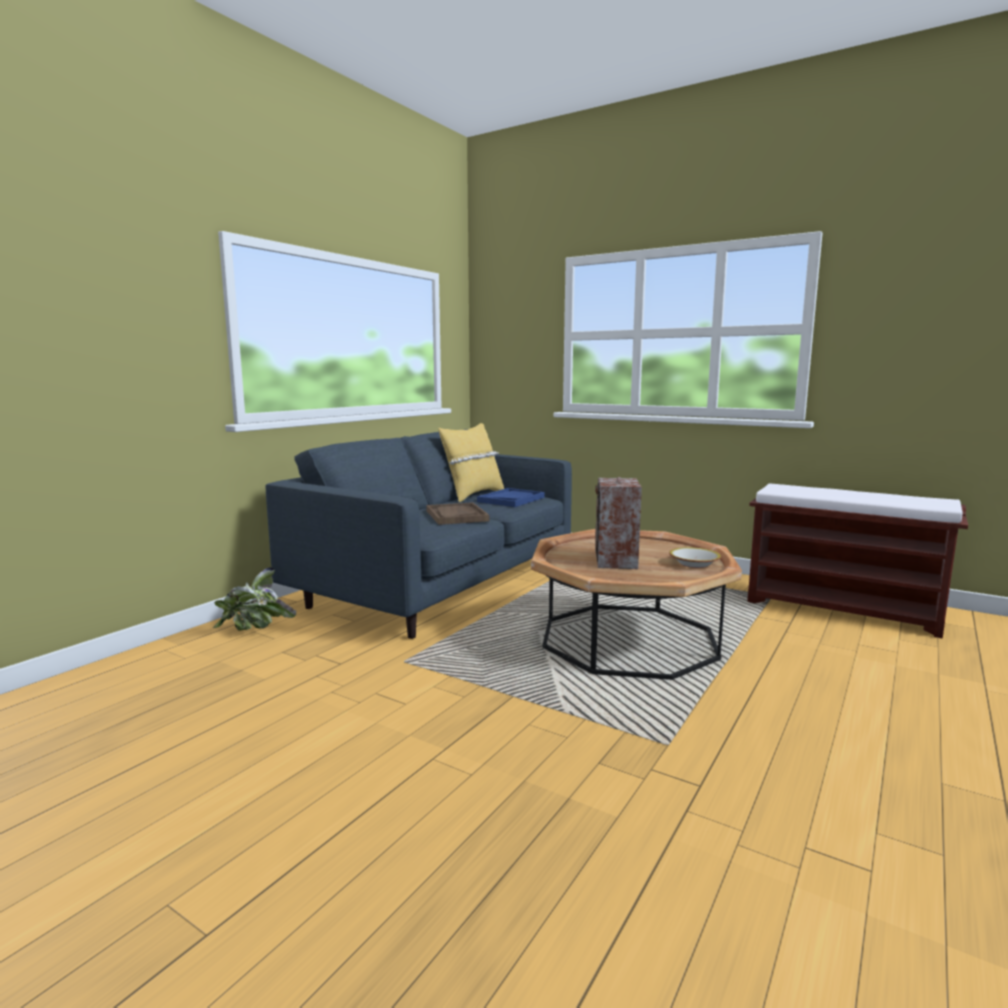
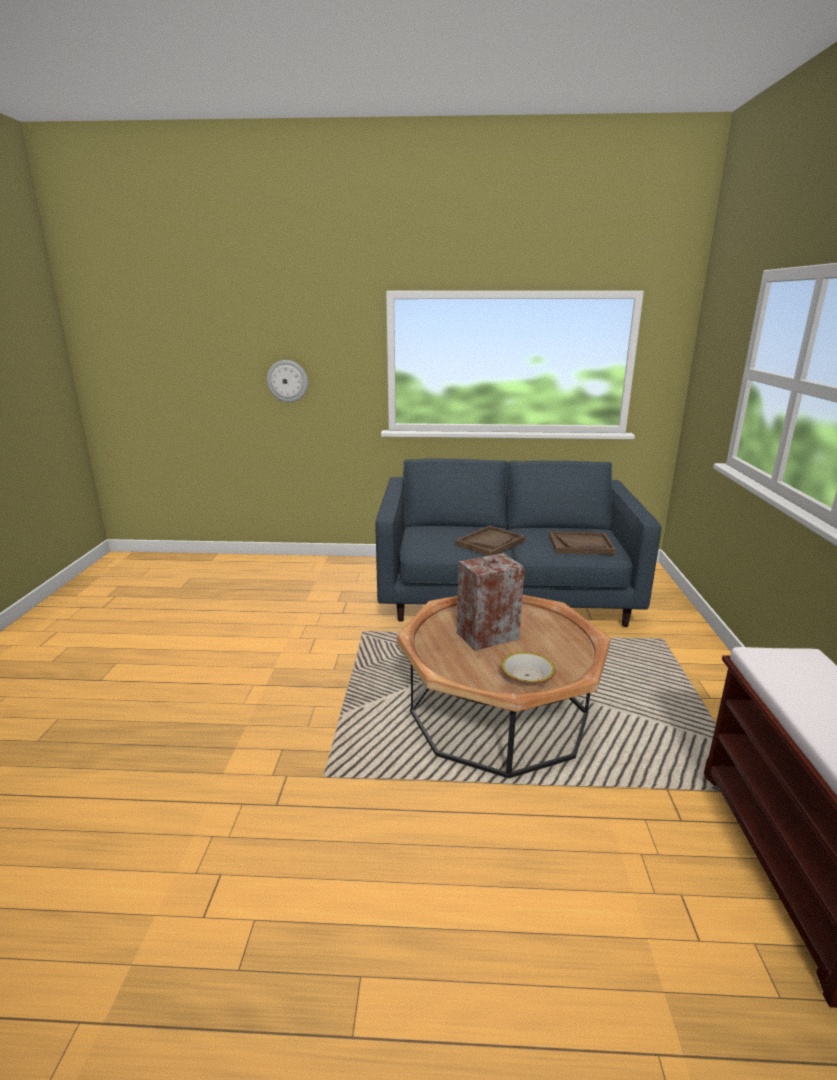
camera: 60 degrees right, 10 degrees up
potted plant [213,567,296,631] -> none
yellow pillow [438,423,504,502] -> none
blue tray [477,488,545,507] -> brown tray [549,531,616,555]
none -> wall clock [267,360,308,402]

